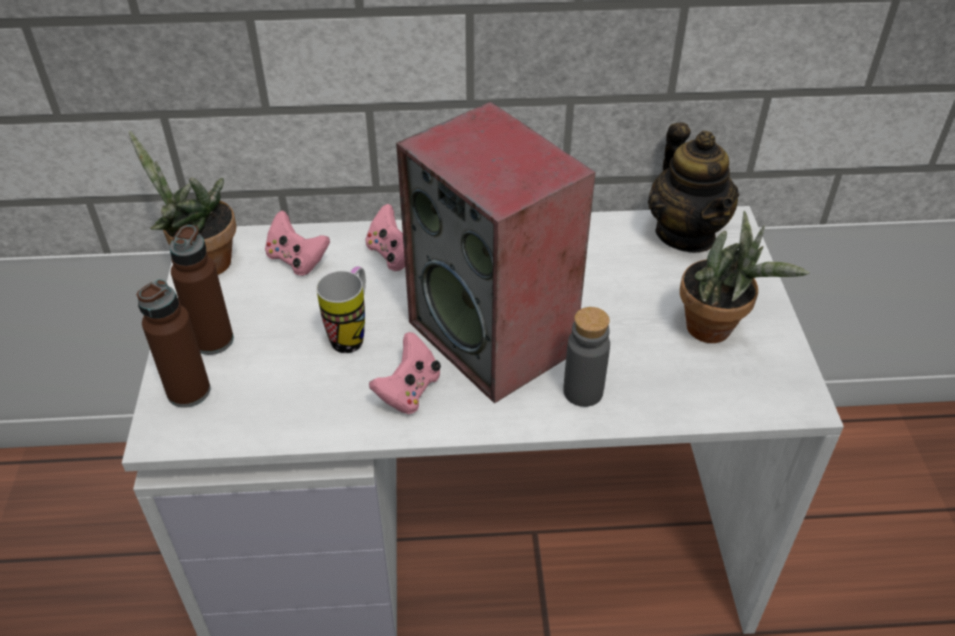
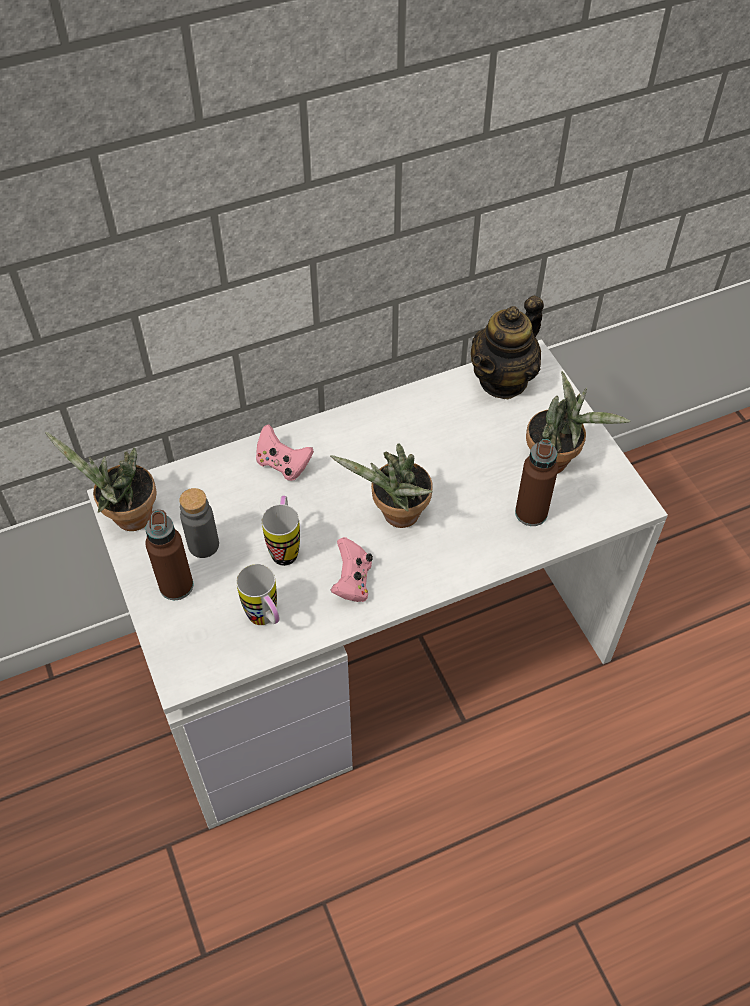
camera: 20 degrees left, 10 degrees up
brown bottle [137,279,210,408] -> brown bottle moved to [515,439,558,526]
pink game controller [265,211,330,276] -> none
speaker [396,102,595,404] -> potted plant [330,443,433,528]
grey bottle [563,307,610,407] -> grey bottle moved to [179,488,219,558]
teapot [648,122,739,253] -> teapot turned 75 degrees clockwise [471,295,544,399]
none -> mug [236,564,279,625]

